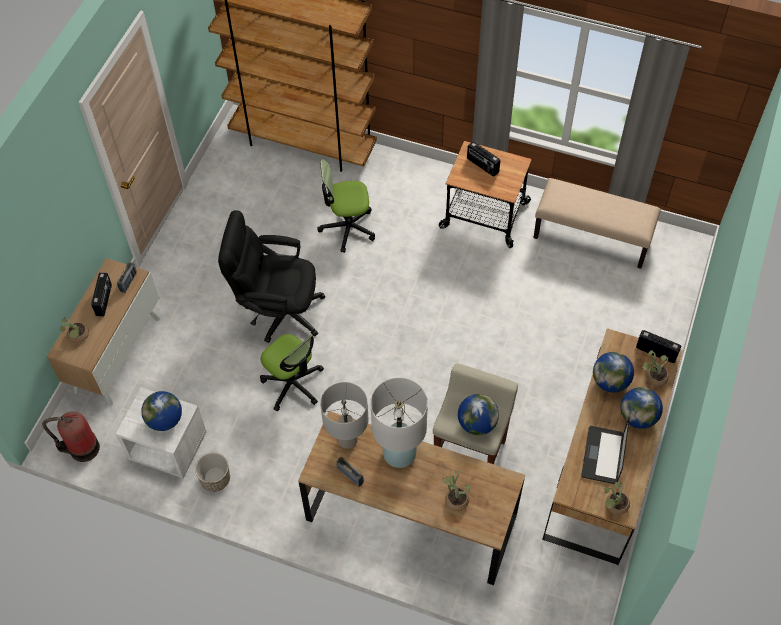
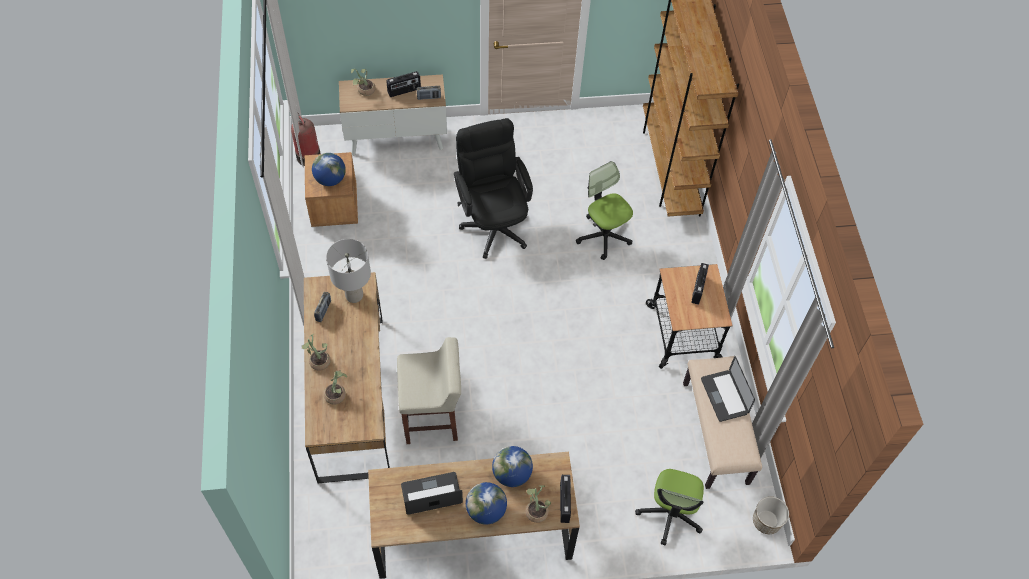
camera: 60 degrees right, 0 degrees up
white nightstand [116,387,207,478] -> brown nightstand [305,152,358,227]
planter [195,452,230,492] -> planter moved to [753,496,789,534]
office chair [260,334,324,411] -> office chair moved to [635,469,704,545]
white table lamp [370,377,428,468] -> none
globe [458,394,499,435] -> none
potted plant [604,482,630,515] -> potted plant moved to [302,334,331,371]
none -> laptop [701,356,755,422]

